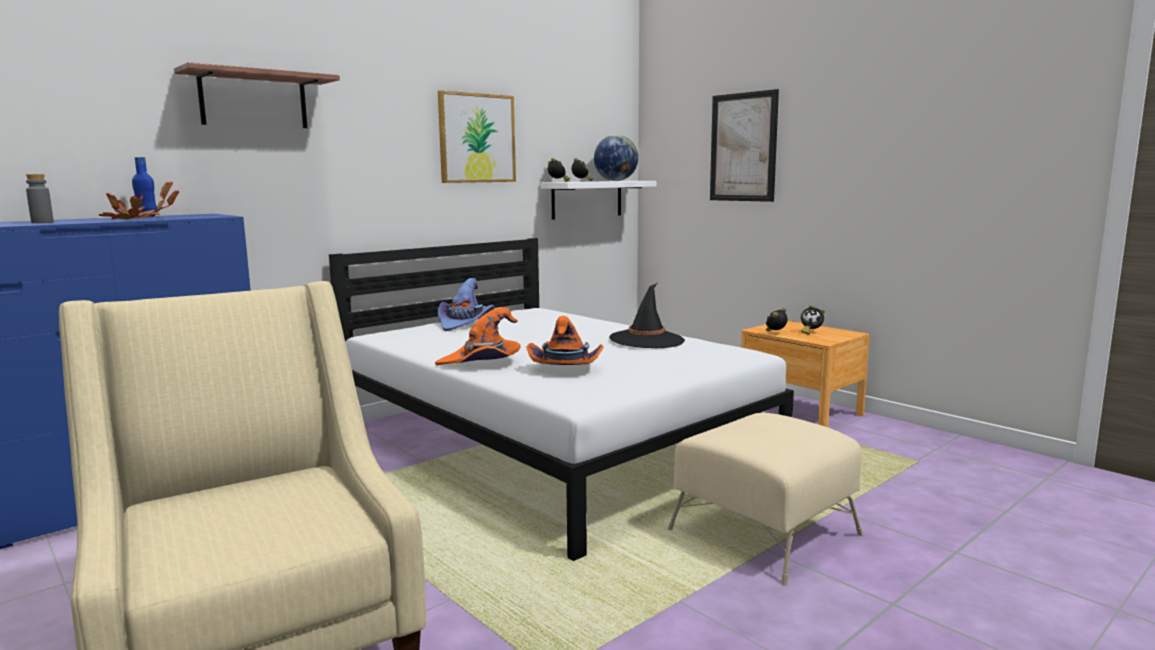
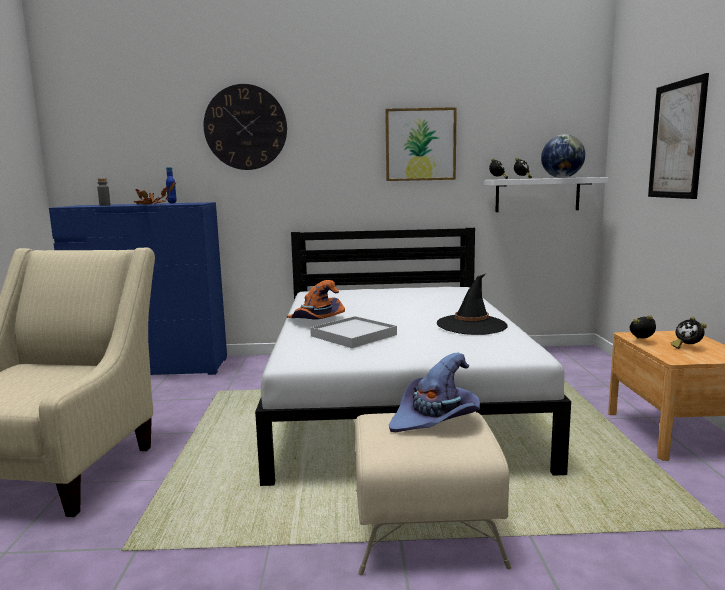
camera: 40 degrees right, 0 degrees up
shelf [174,62,340,128] -> wall clock [204,84,287,170]
purple hat [438,278,495,331] -> purple hat moved to [389,353,480,432]
orange hat [526,316,604,365] -> white tray [310,316,397,348]

